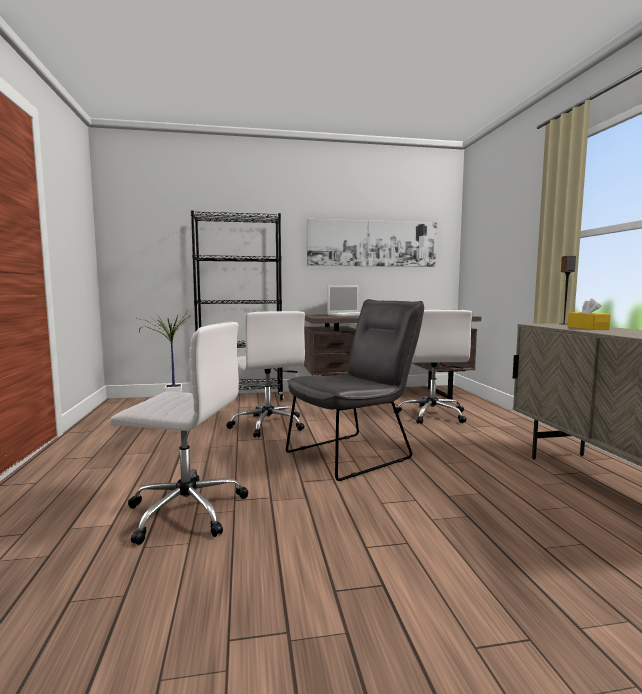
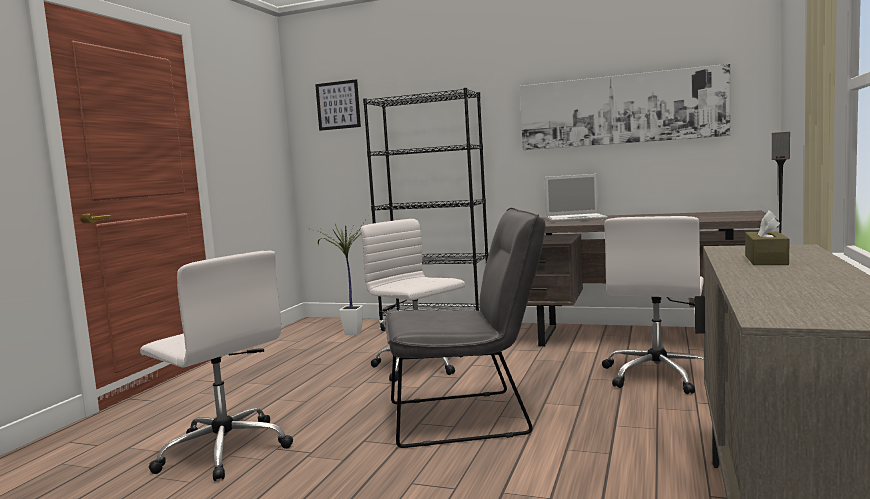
camera: 30 degrees right, 0 degrees up
white office chair [226,311,305,438] -> white office chair turned 135 degrees clockwise [360,219,465,382]
yellow tissue box [567,299,611,330] -> brown tissue box [745,210,789,265]
none -> picture [315,79,361,131]

